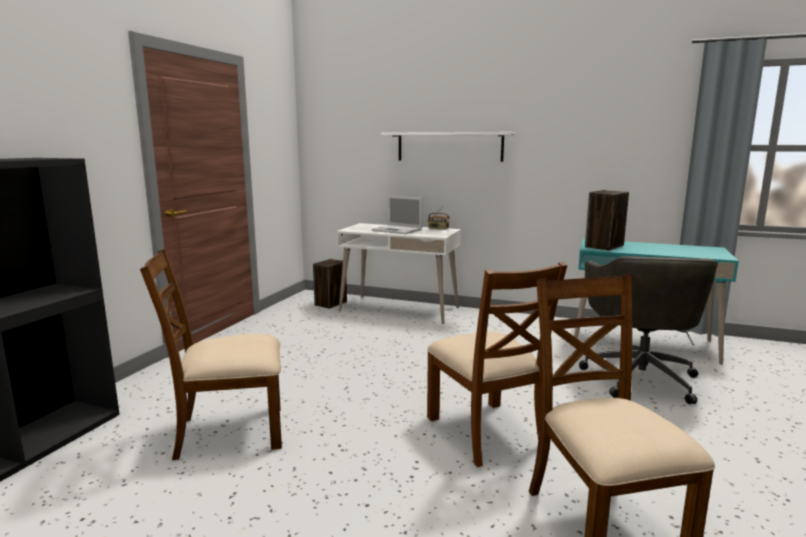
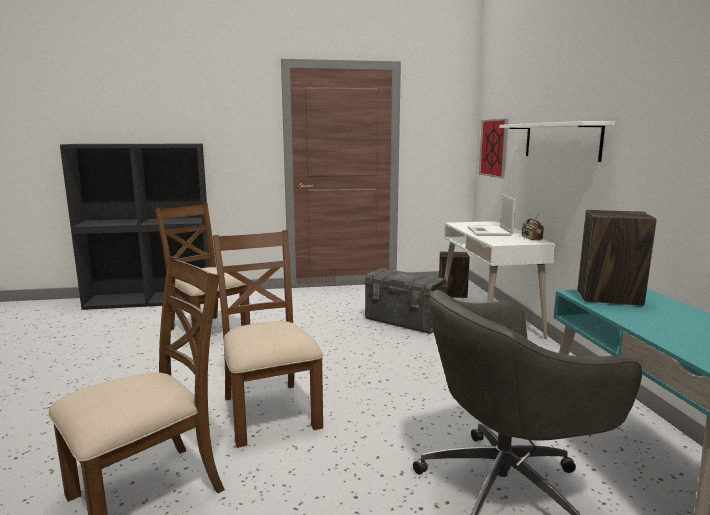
camera: 60 degrees right, 0 degrees up
brown chair [427,262,567,467] -> brown chair turned 120 degrees clockwise [213,230,323,448]
none -> grey storage box [363,268,448,334]
none -> picture [479,119,508,178]

